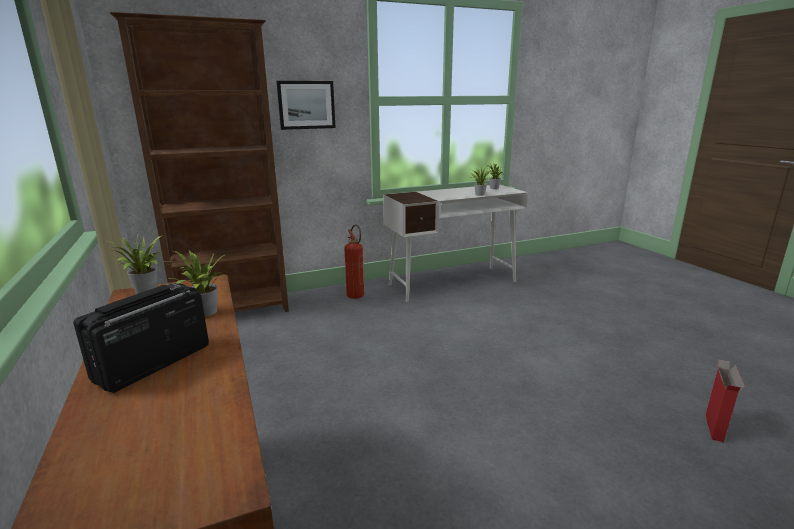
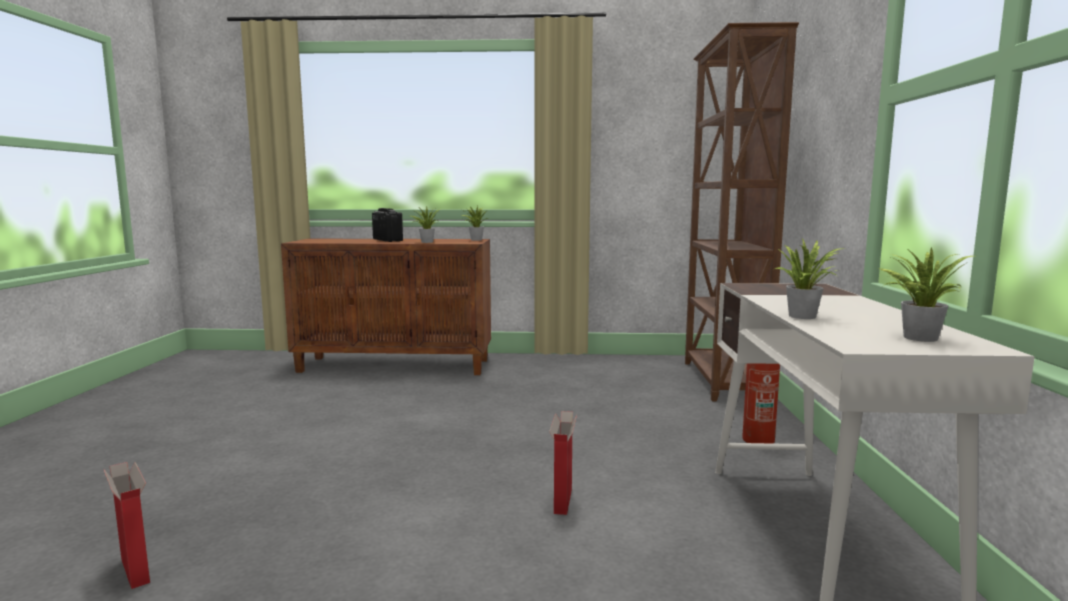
camera: 115 degrees right, 10 degrees down
picture [276,81,336,130] -> none
none -> cardboard box [549,411,577,515]

